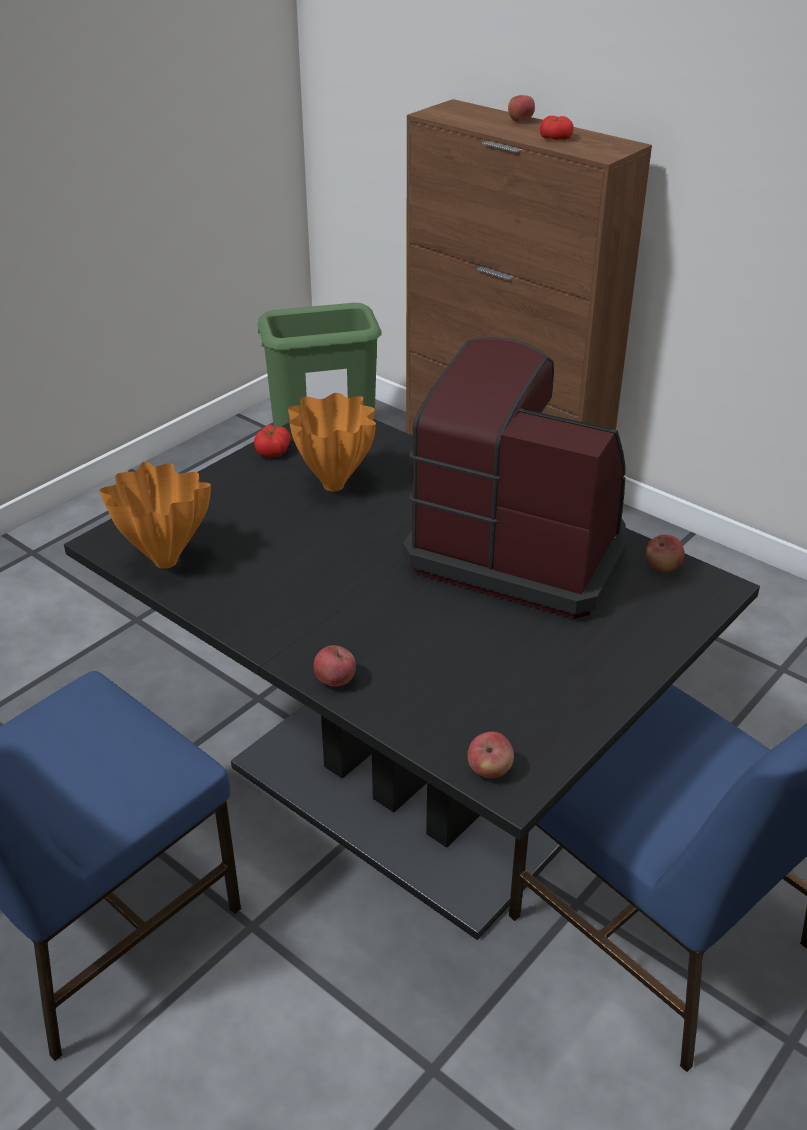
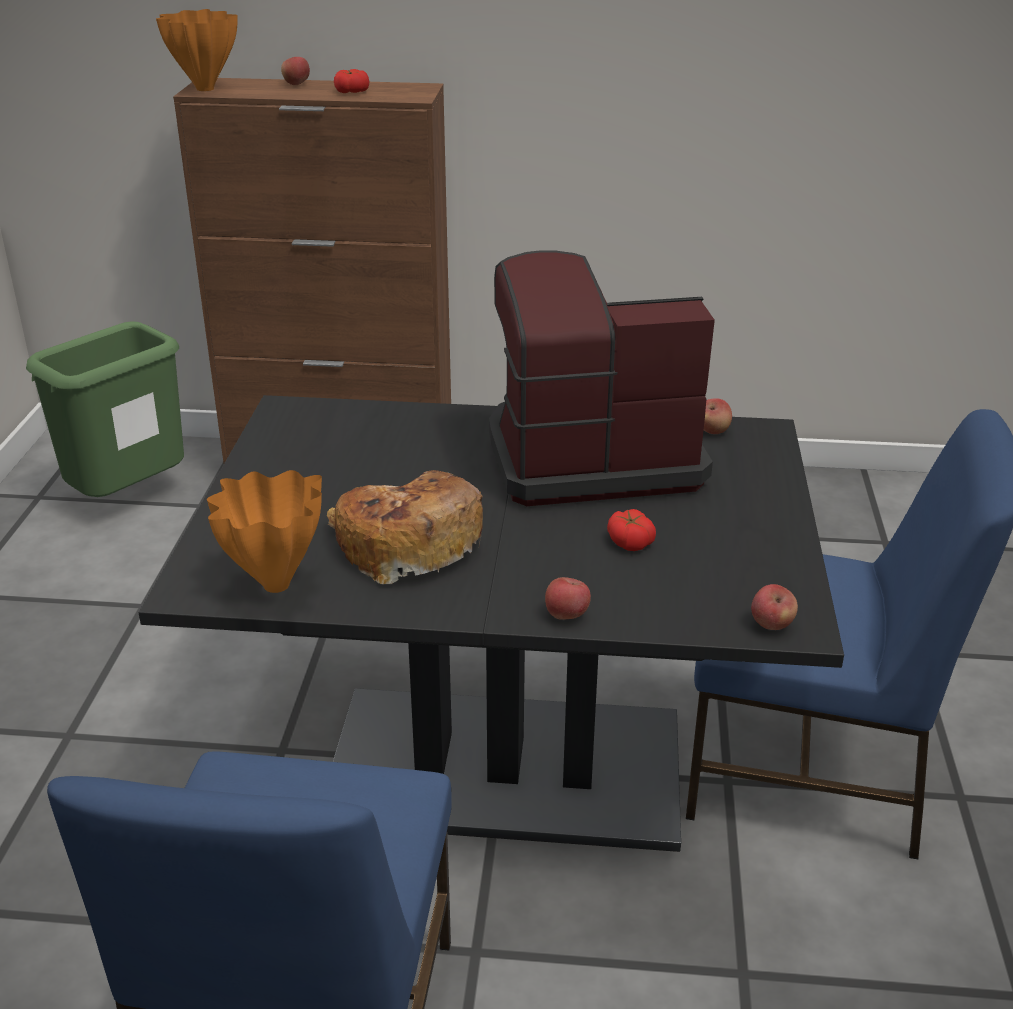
camera: 35 degrees left, 5 degrees down
tomato [254,424,291,457] -> tomato moved to [607,509,656,551]
orange vase [288,393,376,492] -> orange vase moved to [156,9,237,91]
none -> bread [327,470,483,584]

